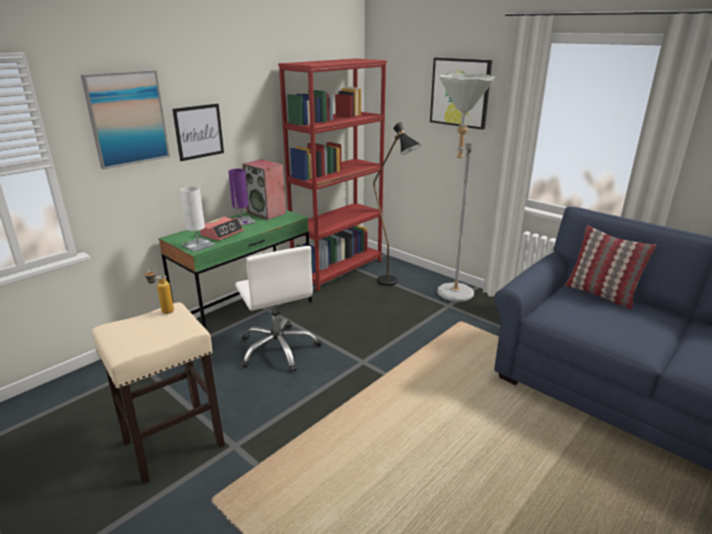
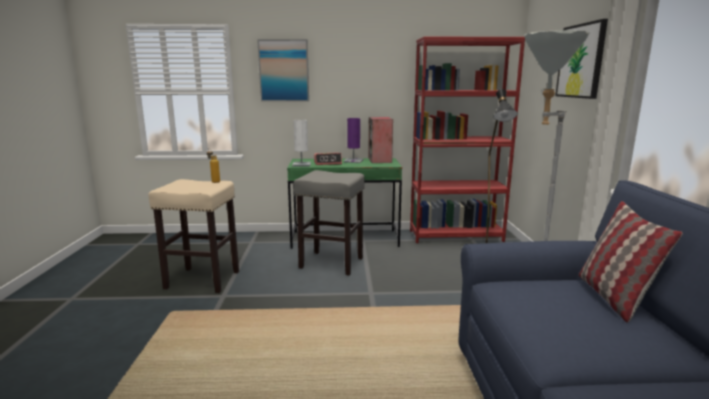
camera: 45 degrees right, 10 degrees down
picture [172,104,224,161] -> none
white office chair [235,246,321,372] -> grey stool [294,170,364,276]

